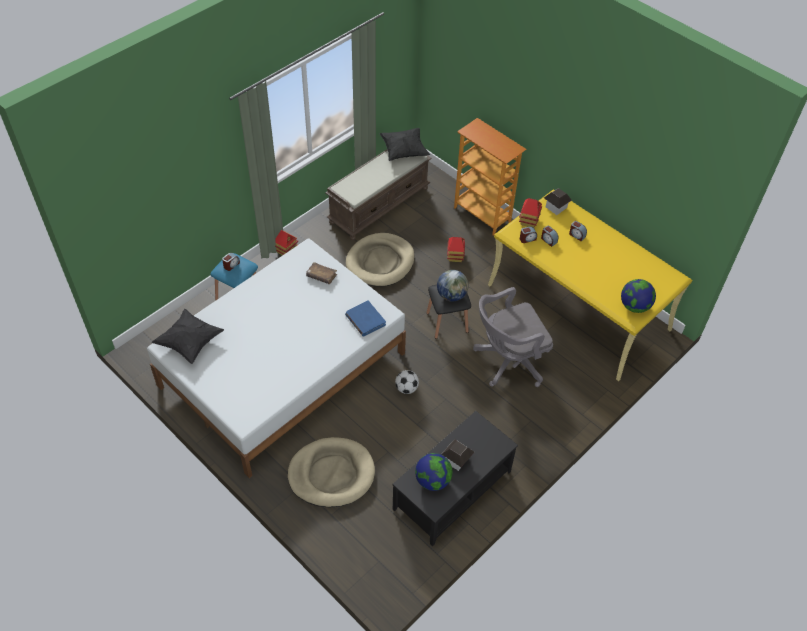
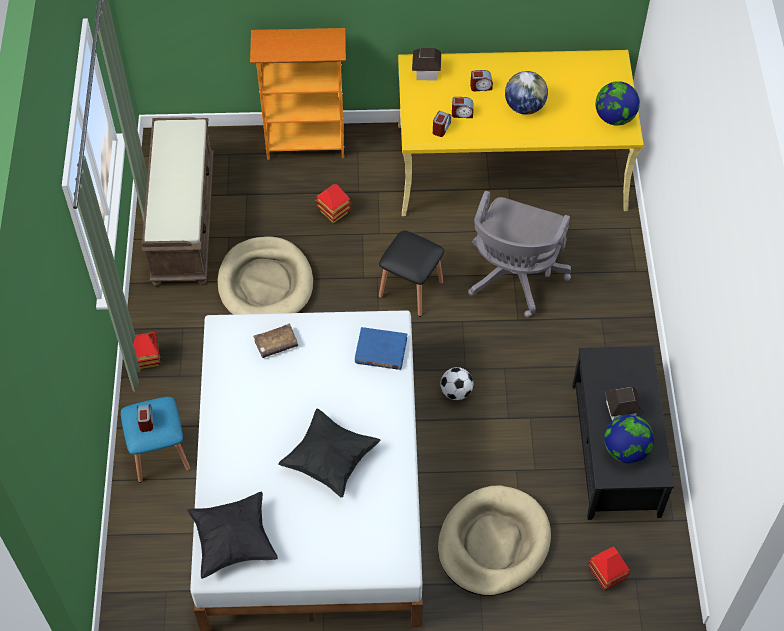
camera: 45 degrees left, 5 degrees up
black pillow [380,128,430,161] -> black pillow moved to [278,408,380,498]
globe [437,270,468,301] -> globe moved to [505,71,548,115]
toy house [519,198,542,228] -> toy house moved to [588,546,631,590]

